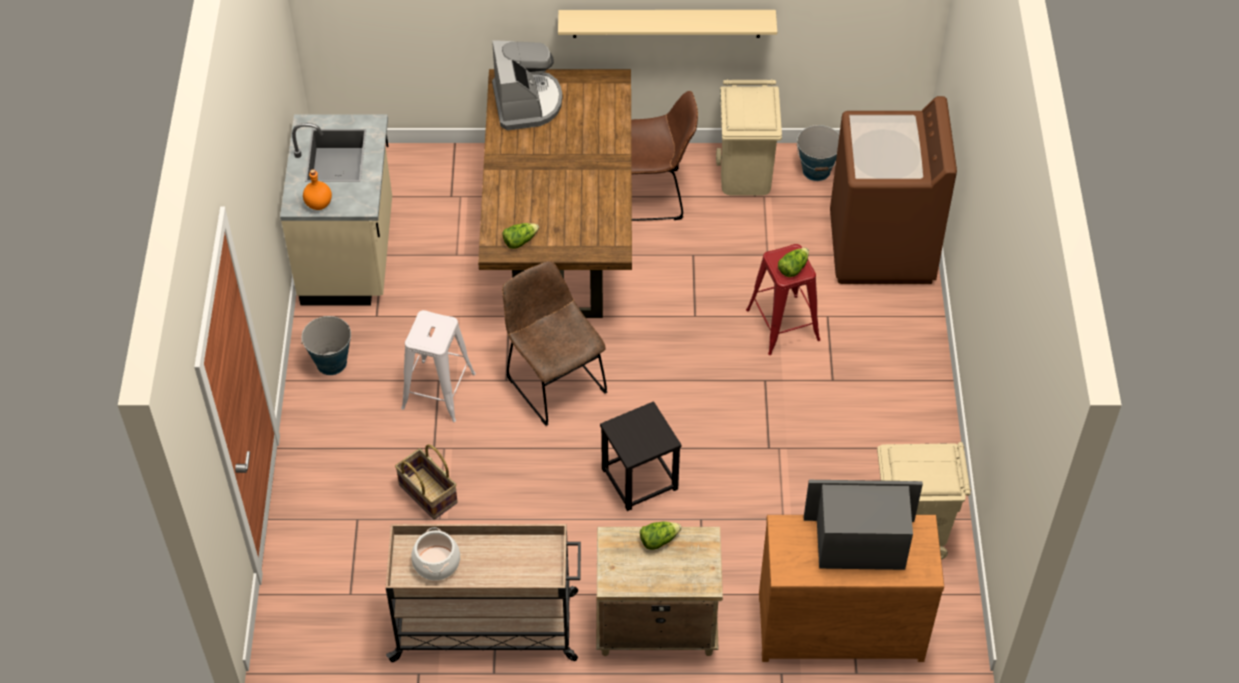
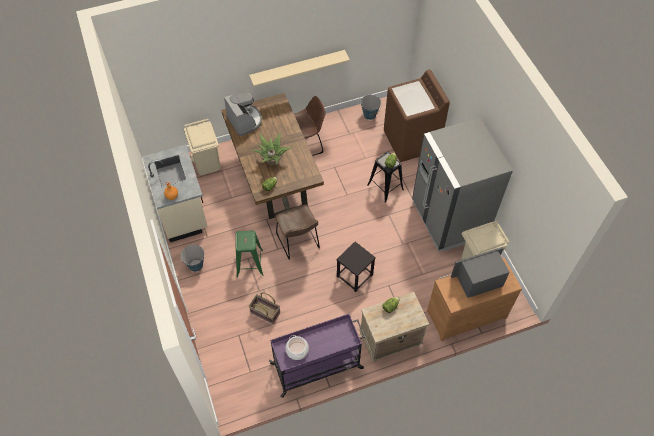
camera: 20 degrees left, 5 degrees up
beige cart [386,524,581,662] -> purple cart [269,314,365,398]
white stool [401,310,476,422] -> green stool [235,230,263,277]
brown chair [502,261,607,426] -> brown chair turned 150 degrees counterclockwise [274,204,320,260]
beige trash can [716,79,782,196] -> beige trash can moved to [184,119,220,175]
red stool [746,244,820,355] -> black stool [367,152,404,203]
none -> potted plant [251,133,293,166]
none -> grey fridge [412,117,513,252]

